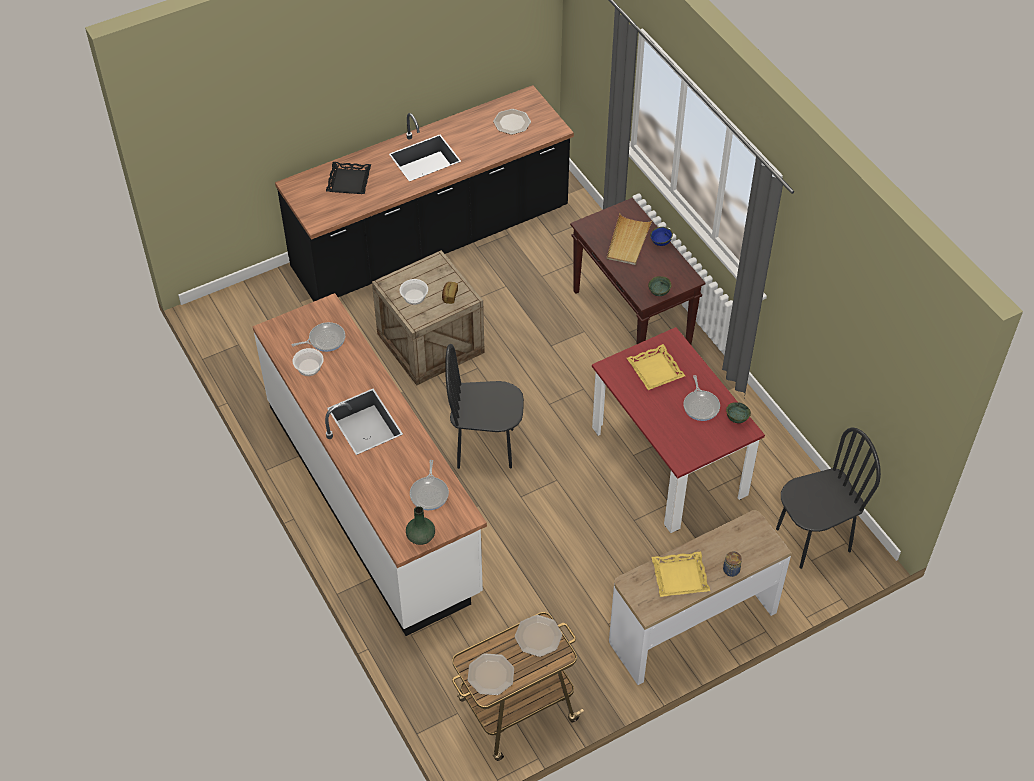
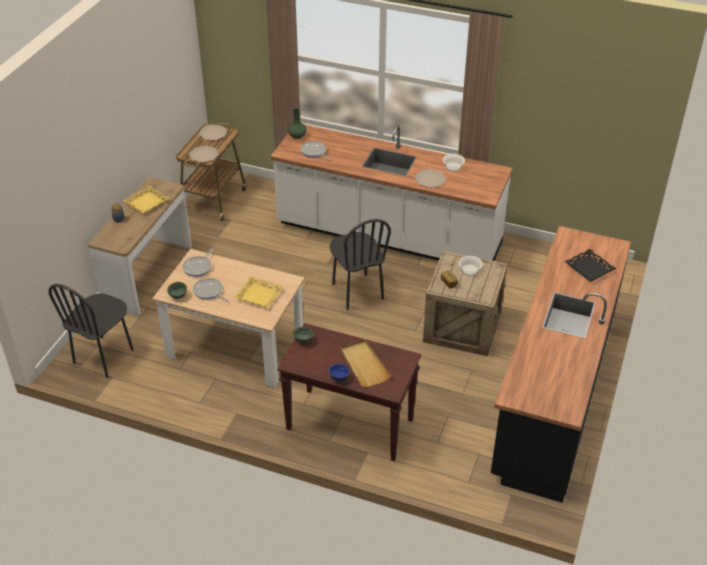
camera: 140 degrees right, 10 degrees down
frying pan [292,322,345,352] -> frying pan moved to [182,248,214,277]
black chair [445,344,524,469] -> black chair turned 105 degrees clockwise [330,219,391,310]
plate [493,109,531,135] -> plate moved to [415,169,446,188]
red dining table [592,327,765,533] -> beige dining table [152,249,305,388]

